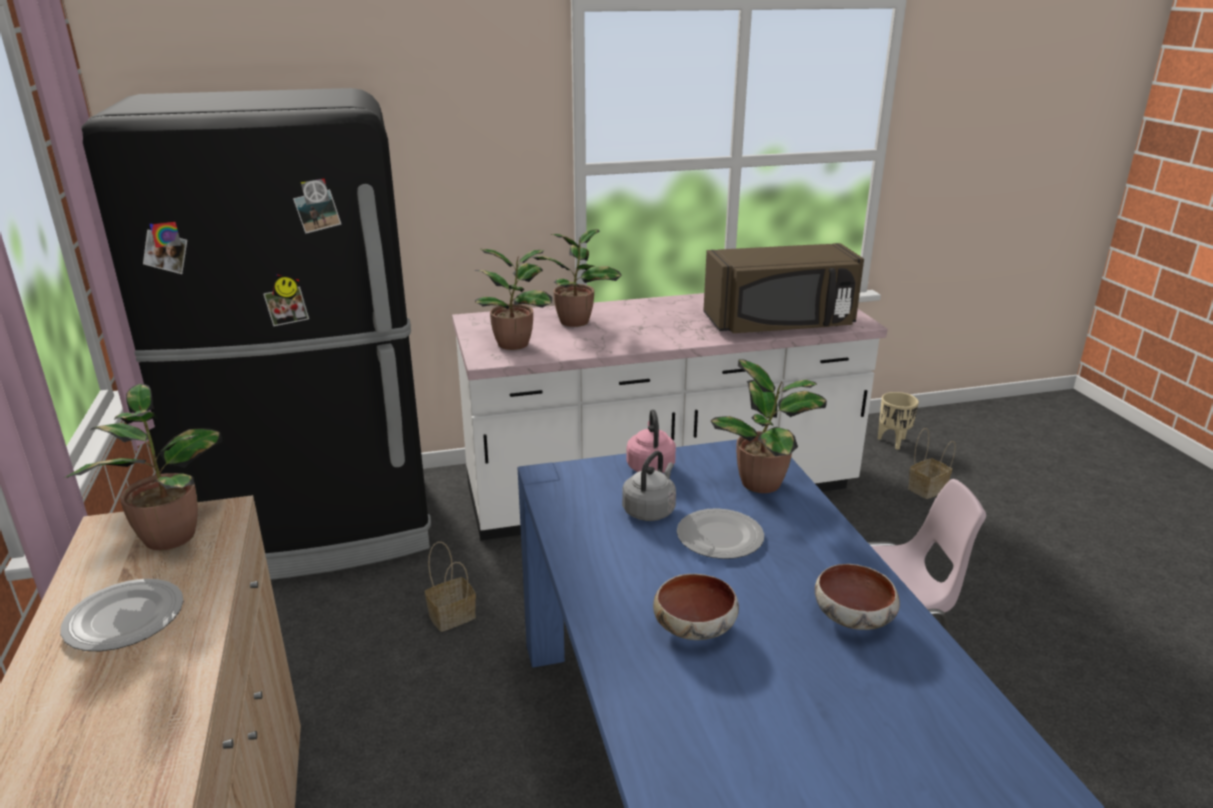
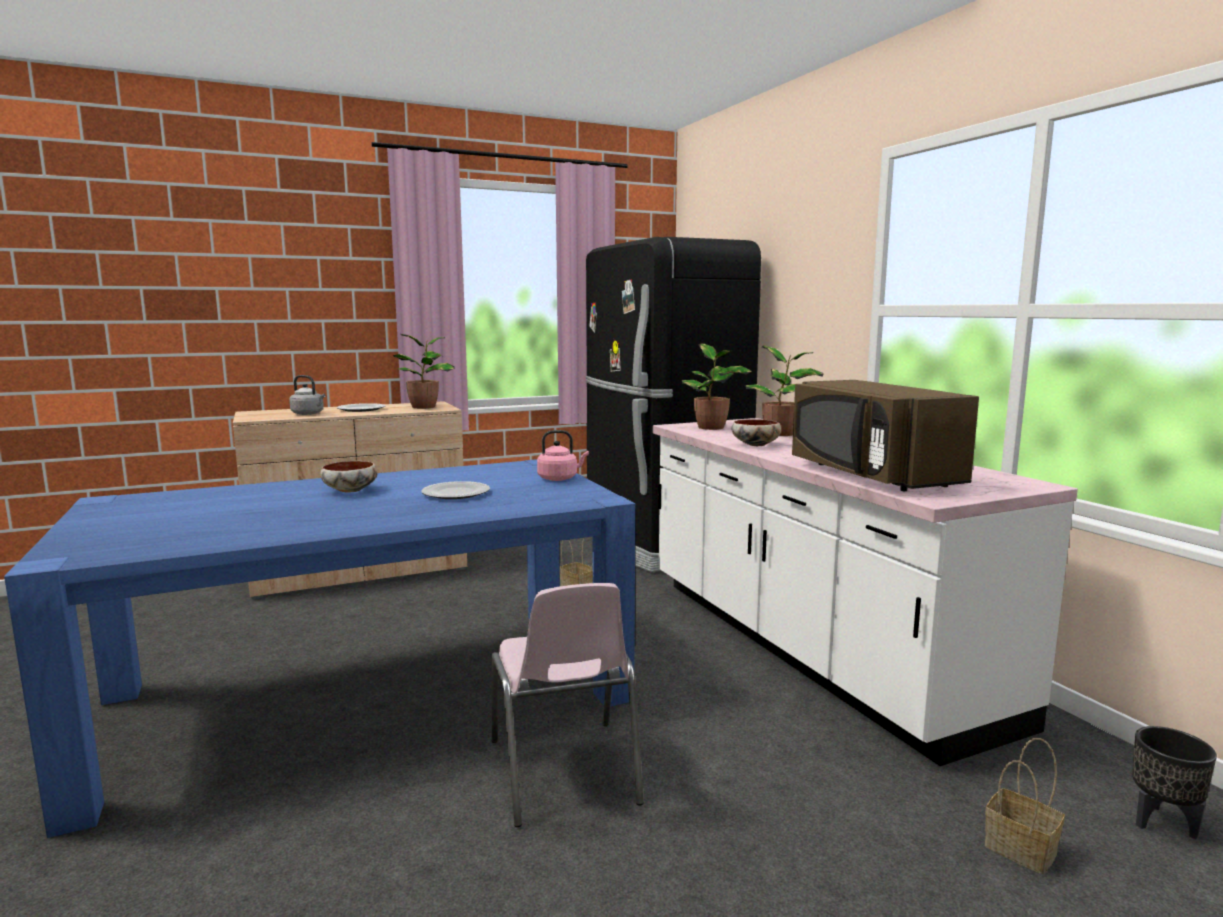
camera: 80 degrees right, 15 degrees down
grey kettle [622,451,676,521] -> grey kettle moved to [289,375,326,415]
potted plant [711,359,827,493] -> none
bowl [815,564,900,630] -> bowl moved to [731,419,781,446]
beige planter [878,392,919,450] -> black planter [1132,726,1217,839]

